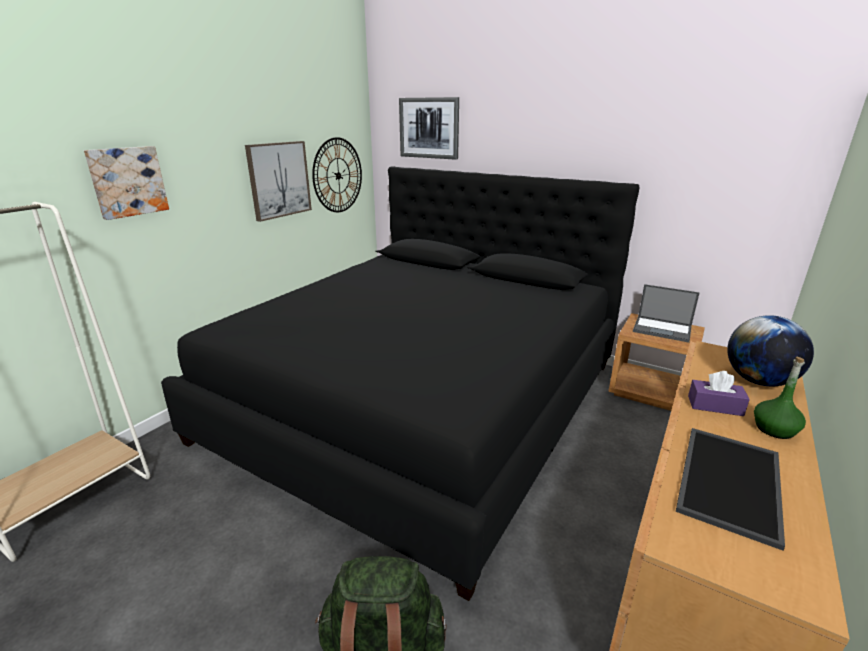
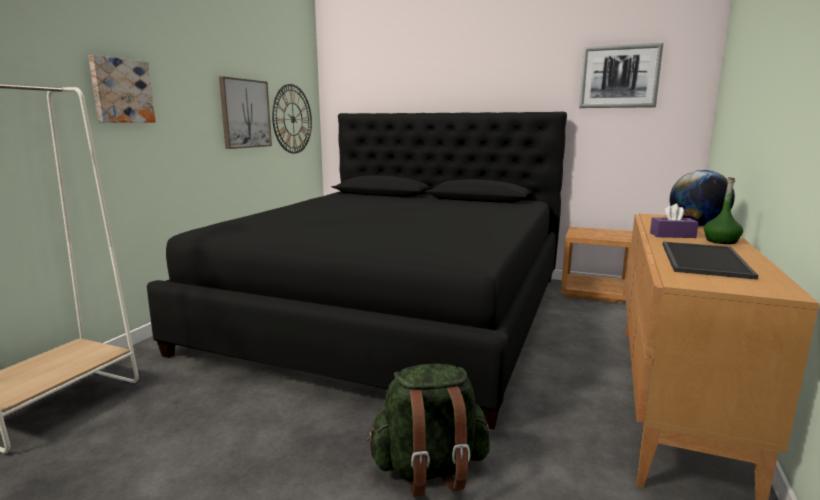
camera: 10 degrees left, 10 degrees down
picture [399,97,459,160] -> picture moved to [579,43,663,108]
laptop [633,284,700,343] -> none

